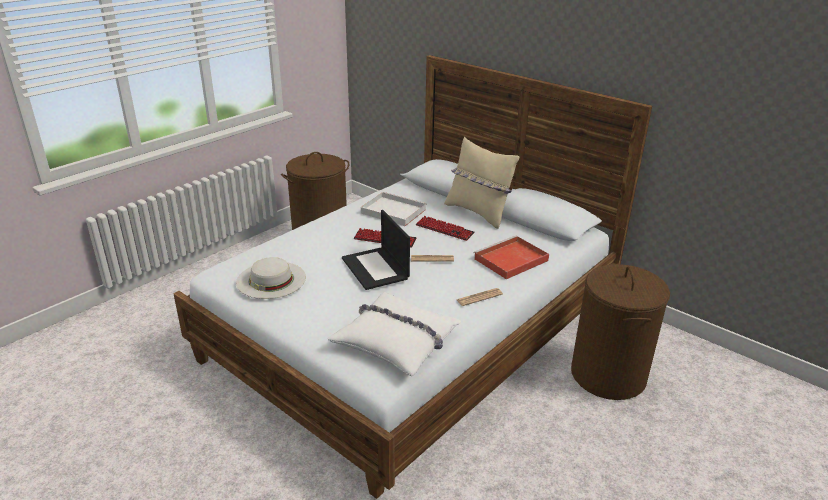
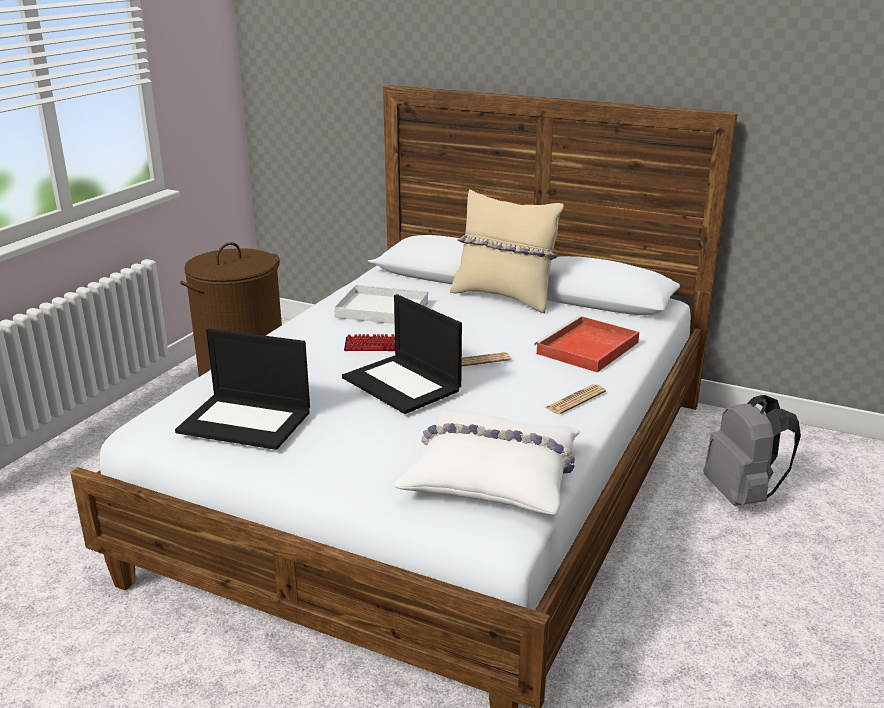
camera: 15 degrees left, 5 degrees down
white hat [236,257,306,299] -> laptop [175,329,310,450]
keyboard [416,216,475,241] -> none
brown laundry basket [571,263,670,400] -> grey backpack [703,395,801,506]

